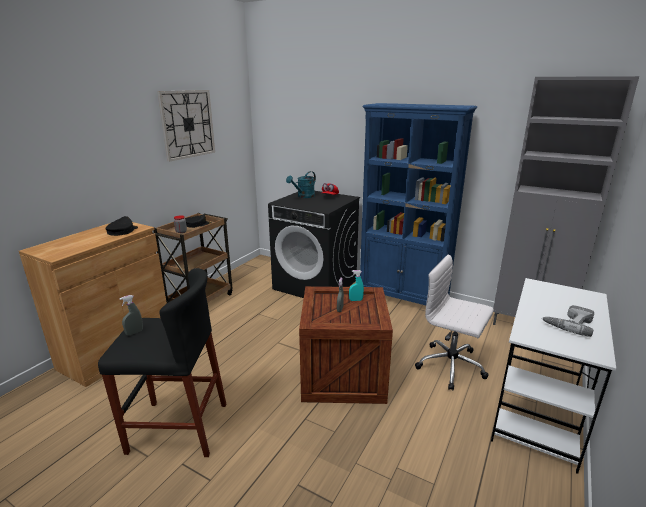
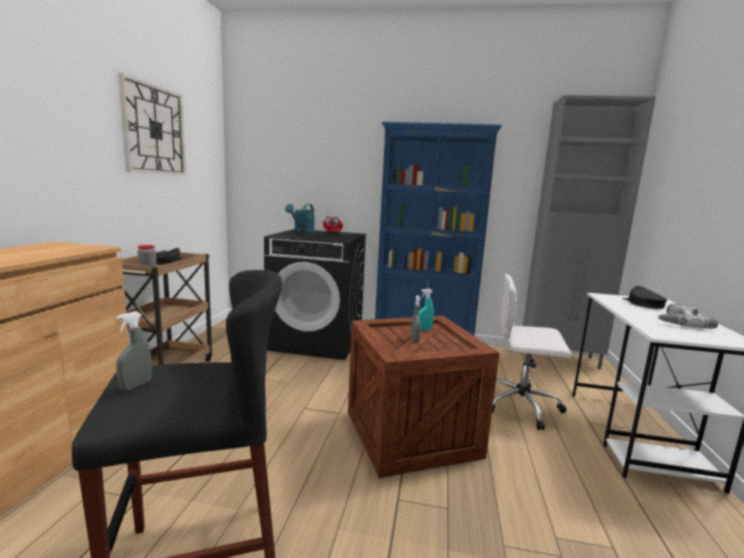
camera: 20 degrees left, 10 degrees down
black cap [105,216,138,236] -> black cap moved to [622,286,667,309]

